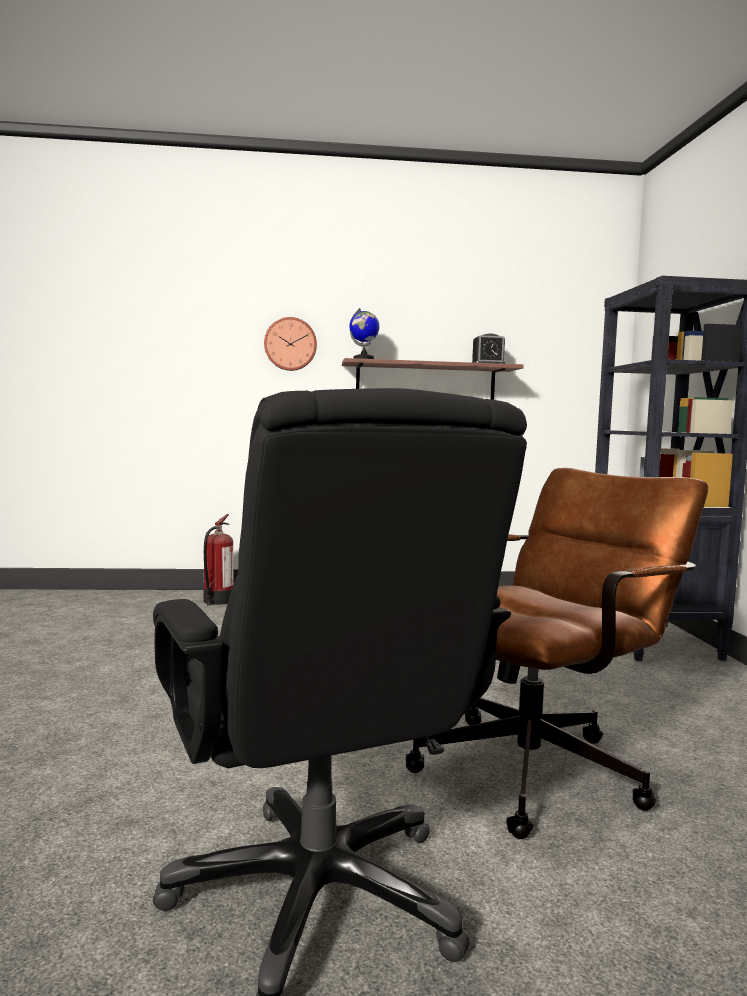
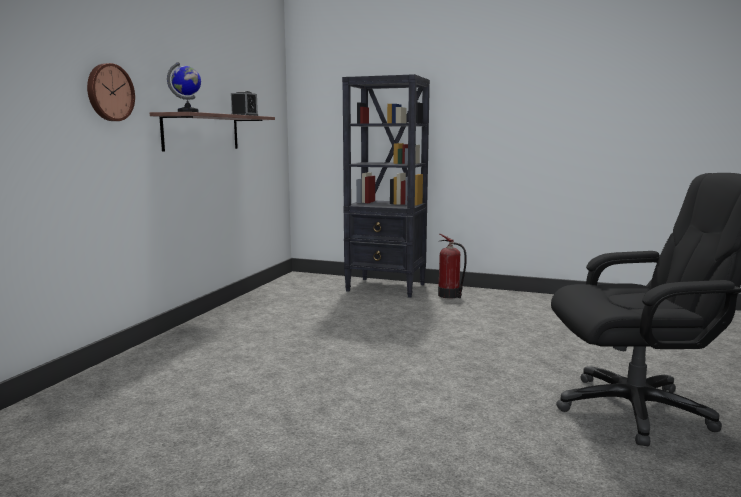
camera: 65 degrees left, 5 degrees up
fire extinguisher [203,514,234,606] -> fire extinguisher moved to [438,234,467,298]
brown office chair [406,468,709,839] -> none

